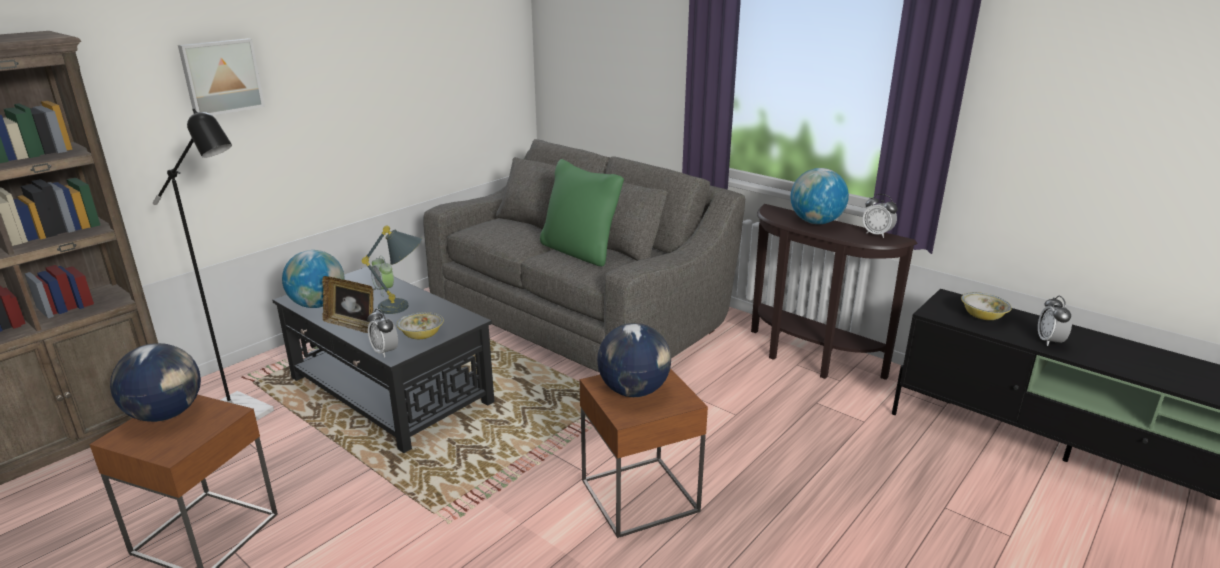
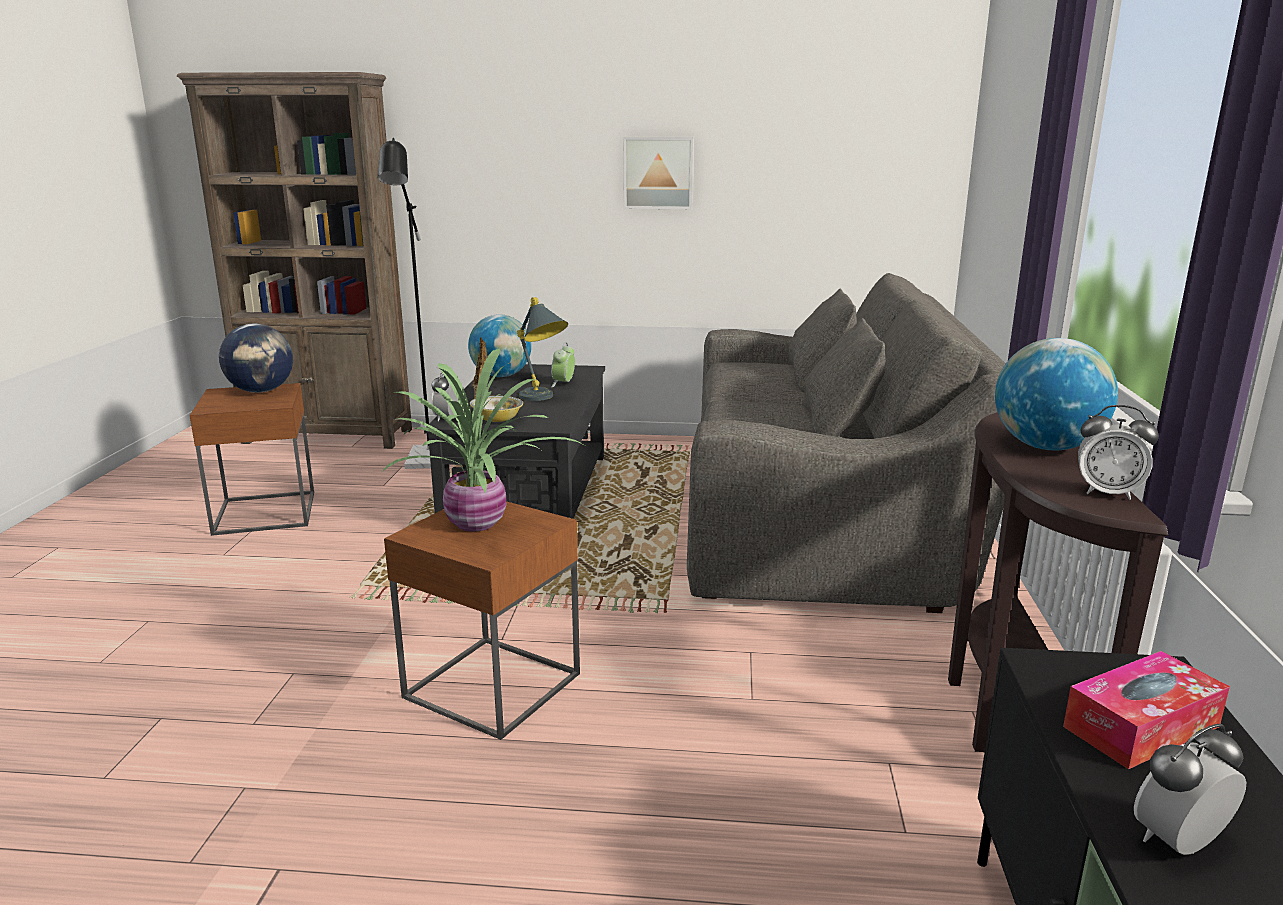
camera: 55 degrees right, 5 degrees down
picture [178,38,265,115] -> picture moved to [623,137,694,209]
green pillow [540,159,624,266] -> none
globe [597,323,671,397] -> potted plant [381,348,582,532]
alarm clock [863,194,897,238] -> alarm clock turned 75 degrees counterclockwise [1078,405,1159,500]
bowl [961,292,1012,320] -> tissue box [1063,651,1230,769]

